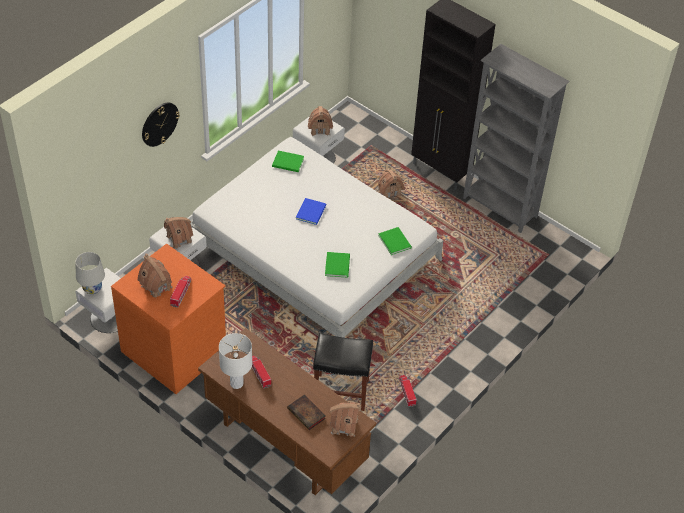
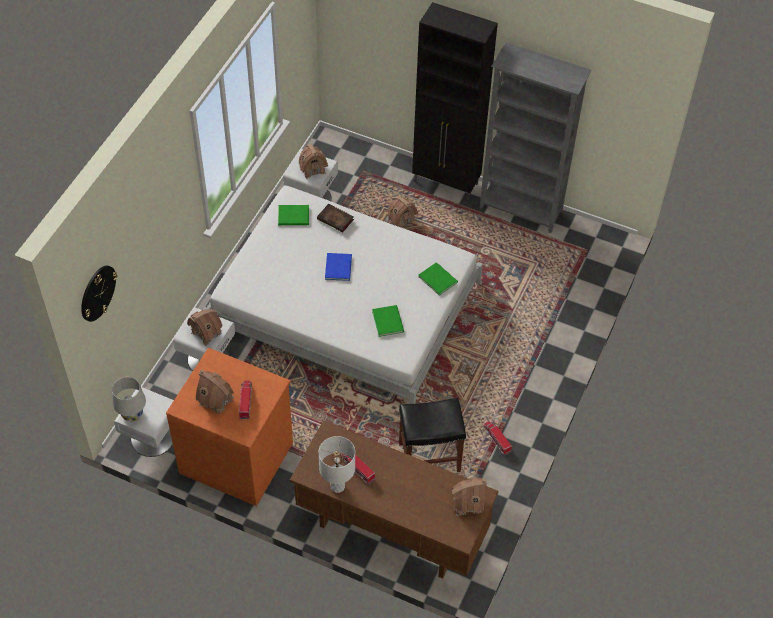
camera: 15 degrees left, 5 degrees up
wall clock [142,103,180,147] -> wall clock moved to [81,266,117,322]
book [287,395,326,430] -> book moved to [317,204,354,232]

